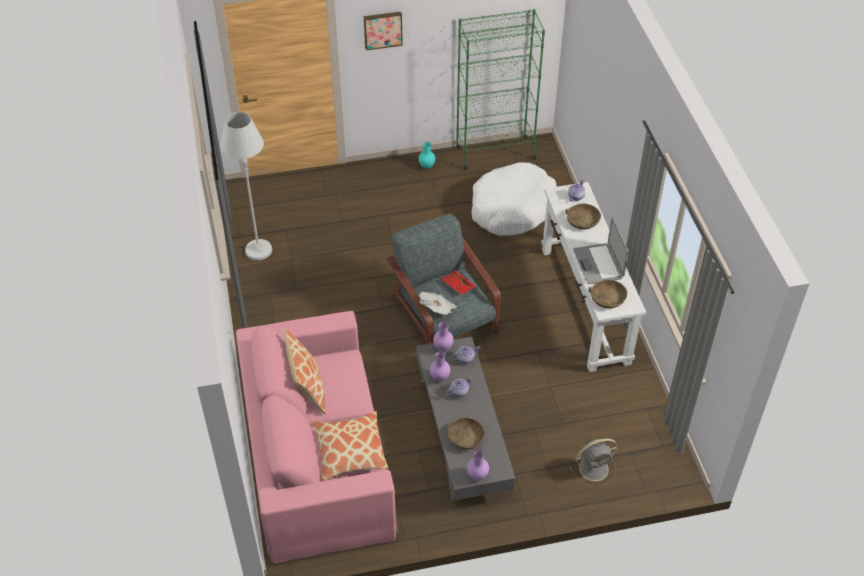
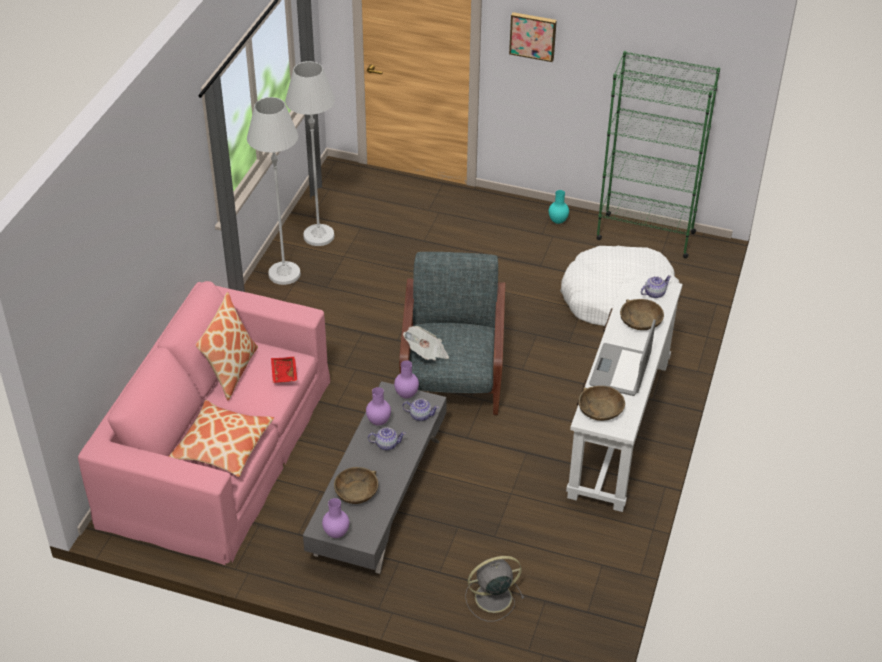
camera: 30 degrees right, 5 degrees down
red tray [441,271,475,295] -> red tray moved to [271,357,297,383]
grey fan [570,439,618,487] -> grey fan turned 150 degrees clockwise [465,556,524,622]
none -> white floor lamp [247,97,301,285]

